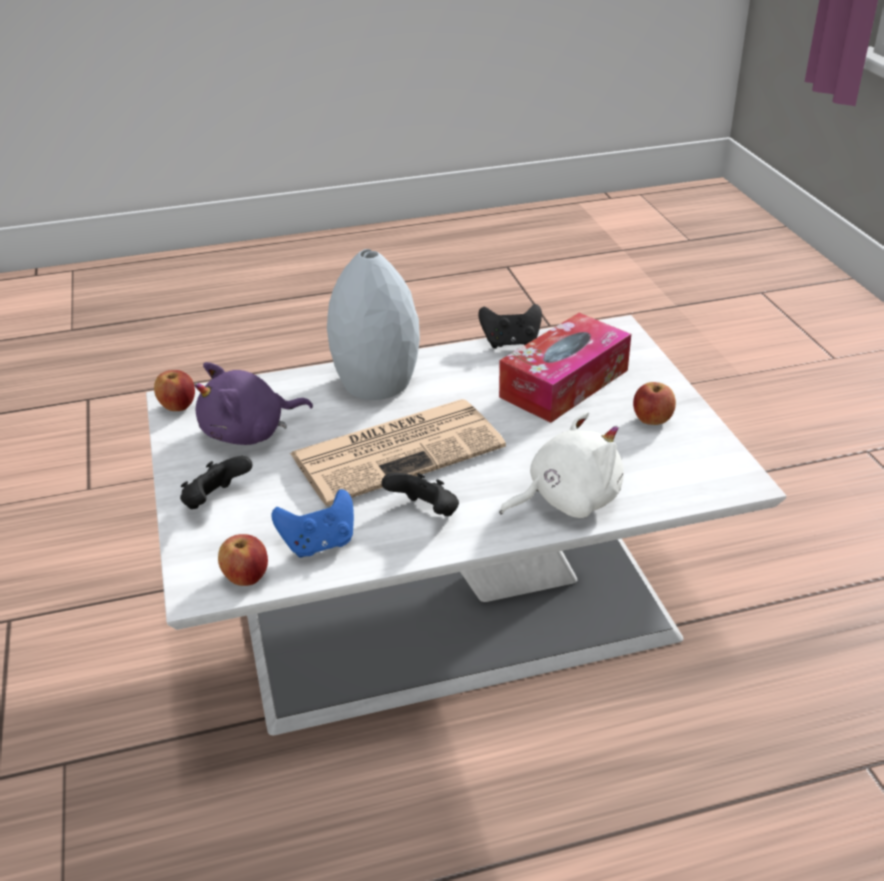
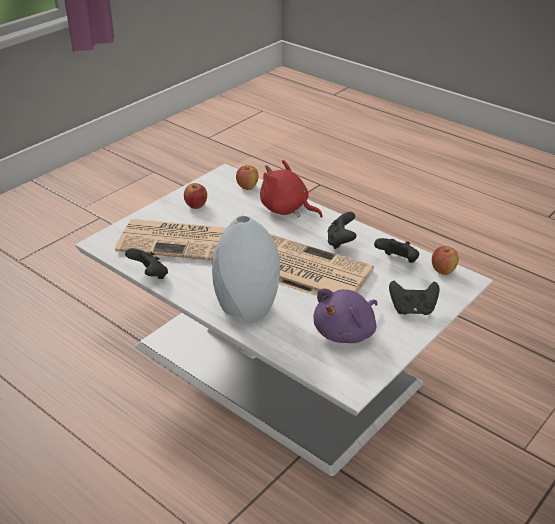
camera: 125 degrees left, 0 degrees up
apple [154,370,195,411] -> apple moved to [236,165,259,190]
purple plush toy [194,362,313,445] -> purple plush toy turned 105 degrees clockwise [313,288,378,343]
blue game controller [271,489,354,558] -> black game controller [374,238,419,263]
tissue box [499,313,631,423] -> newspaper [115,219,226,261]
white plush toy [499,412,624,518] -> red plush toy [260,160,323,218]

